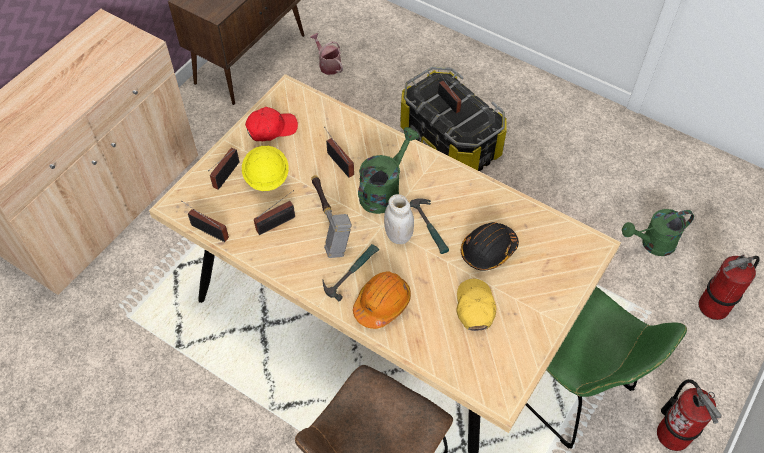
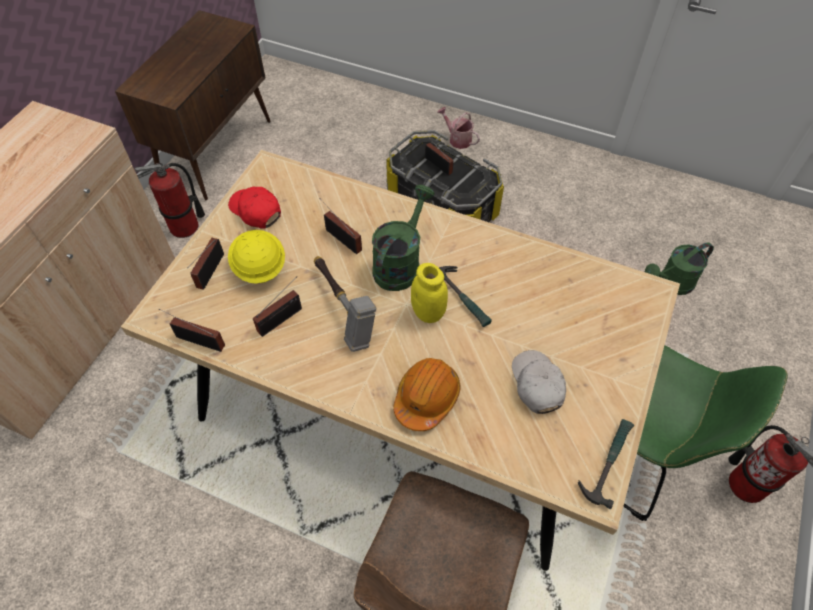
camera: 10 degrees left, 0 degrees up
red cap [245,107,298,141] -> red cap turned 105 degrees counterclockwise [228,186,281,229]
watering can [310,33,343,75] -> watering can moved to [437,107,480,149]
hammer [323,244,379,301] -> hammer moved to [578,419,634,509]
white jar [384,194,414,244] -> yellow jar [411,263,448,323]
yellow cap [457,279,497,331] -> white cap [512,350,566,414]
black hard hat [460,222,519,271] -> none
fire extinguisher [699,255,760,320] -> fire extinguisher moved to [135,163,205,238]

